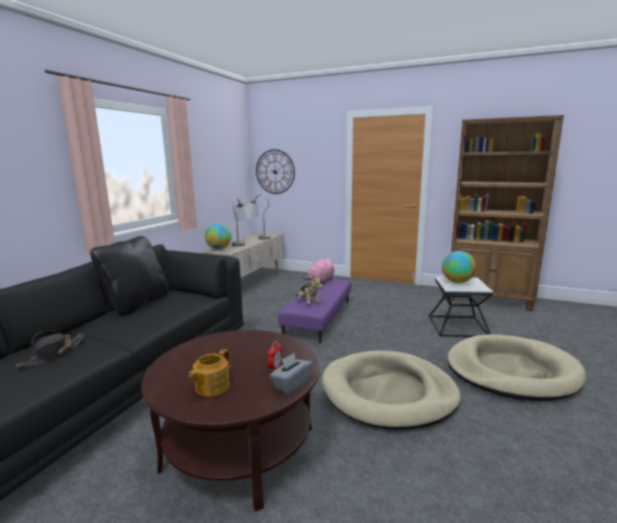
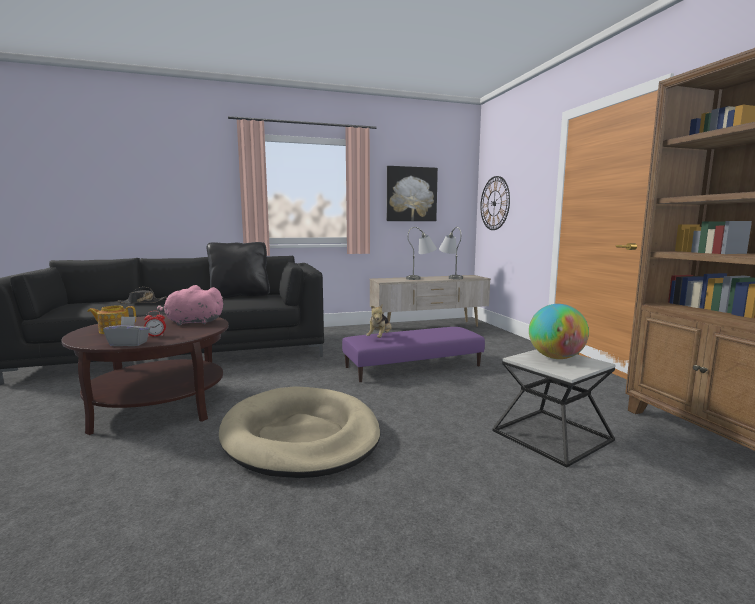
camera: 50 degrees right, 5 degrees down
globe [205,224,231,250] -> none
pink plush toy [303,258,335,284] -> pink plush toy moved to [157,285,224,326]
beige dog bed [447,334,586,401] -> none
none -> picture [387,166,438,221]

